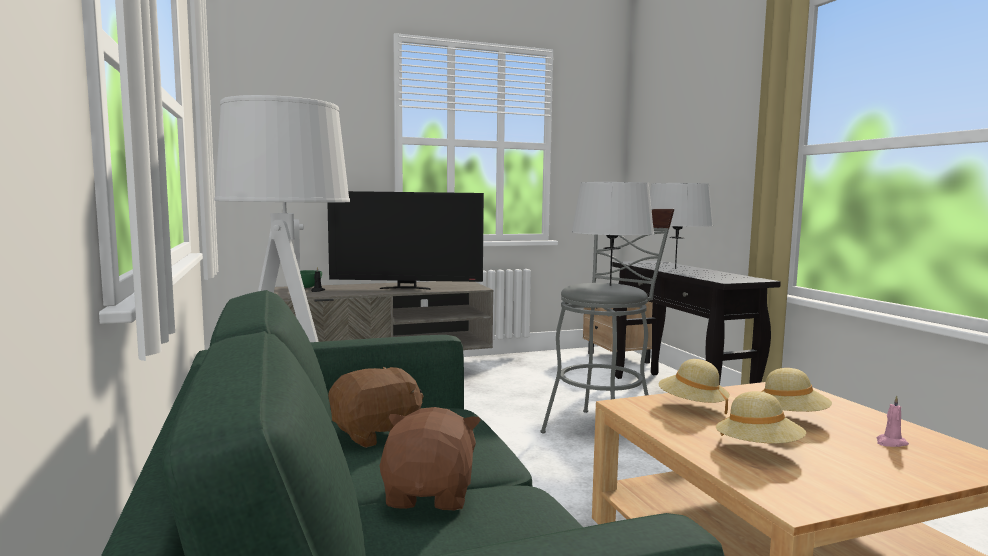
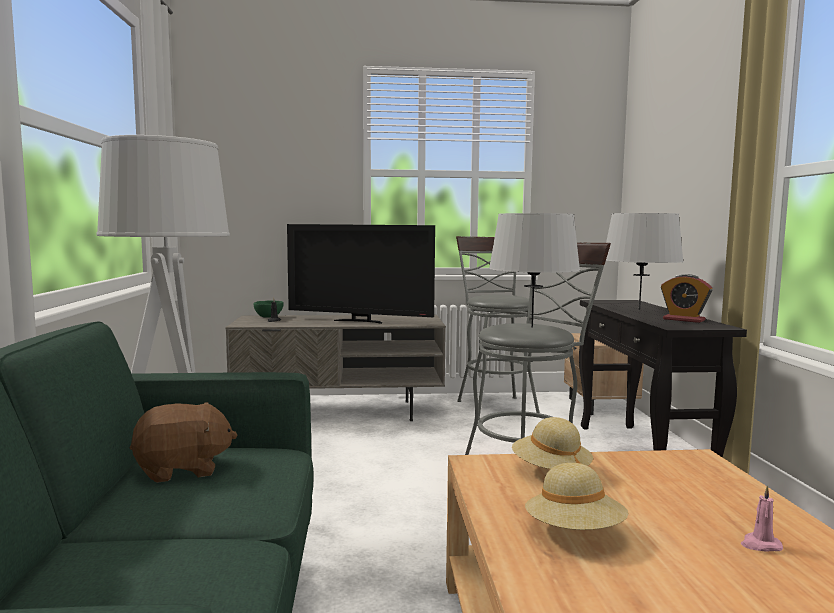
camera: 15 degrees right, 0 degrees up
brown plush toy [380,407,481,511] -> none
beige hat [761,368,832,412] -> none
none -> grey stool [456,236,540,420]
none -> alarm clock [661,274,712,323]

